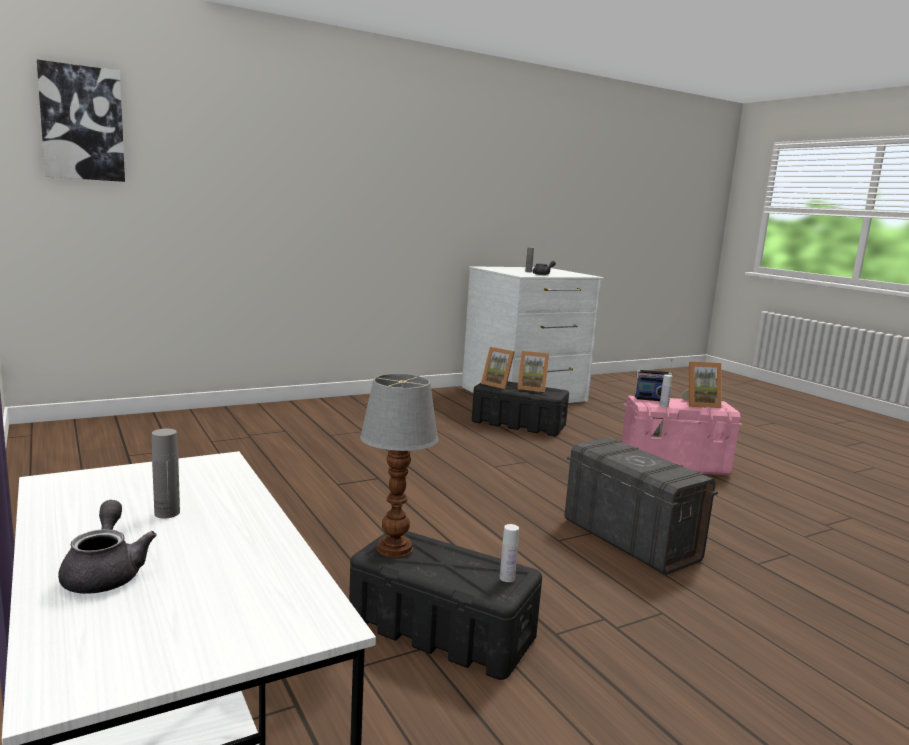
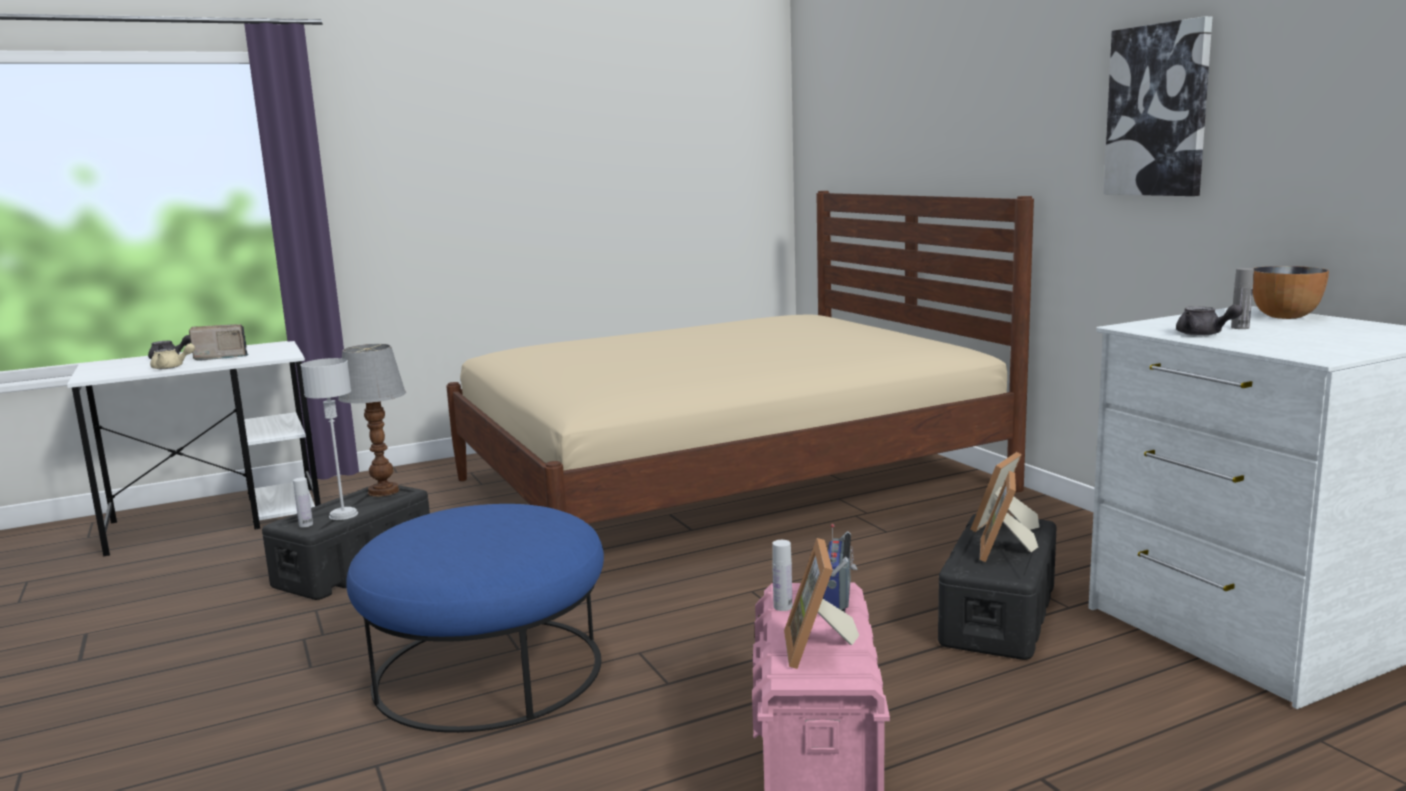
camera: 95 degrees right, 0 degrees up
picture [37,60,125,182] -> picture moved to [1104,16,1212,196]
grey bottle [152,428,180,519] -> radio [189,324,249,361]
grey storage box [564,437,718,575] -> blue ottoman [346,504,604,733]
none -> beige teapot [150,344,195,369]
none -> grey table lamp [301,358,358,520]
none -> beige bed [446,191,1034,524]
none -> bowl [1253,266,1329,319]

